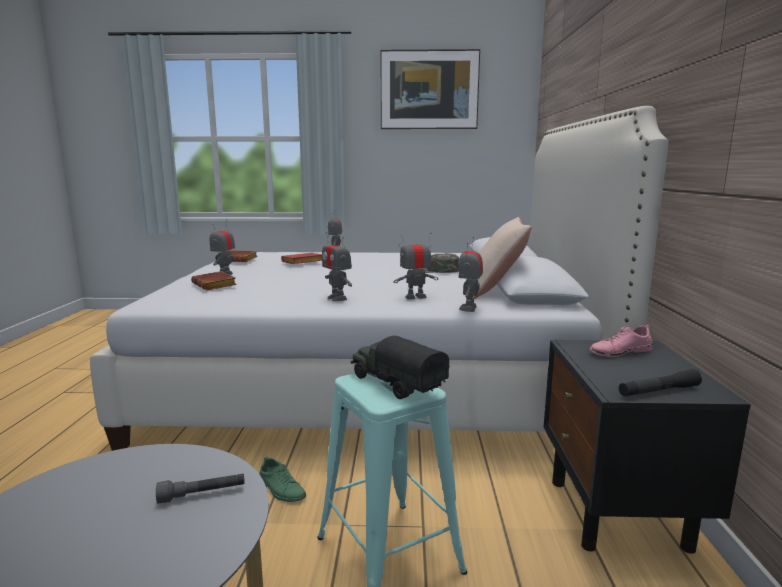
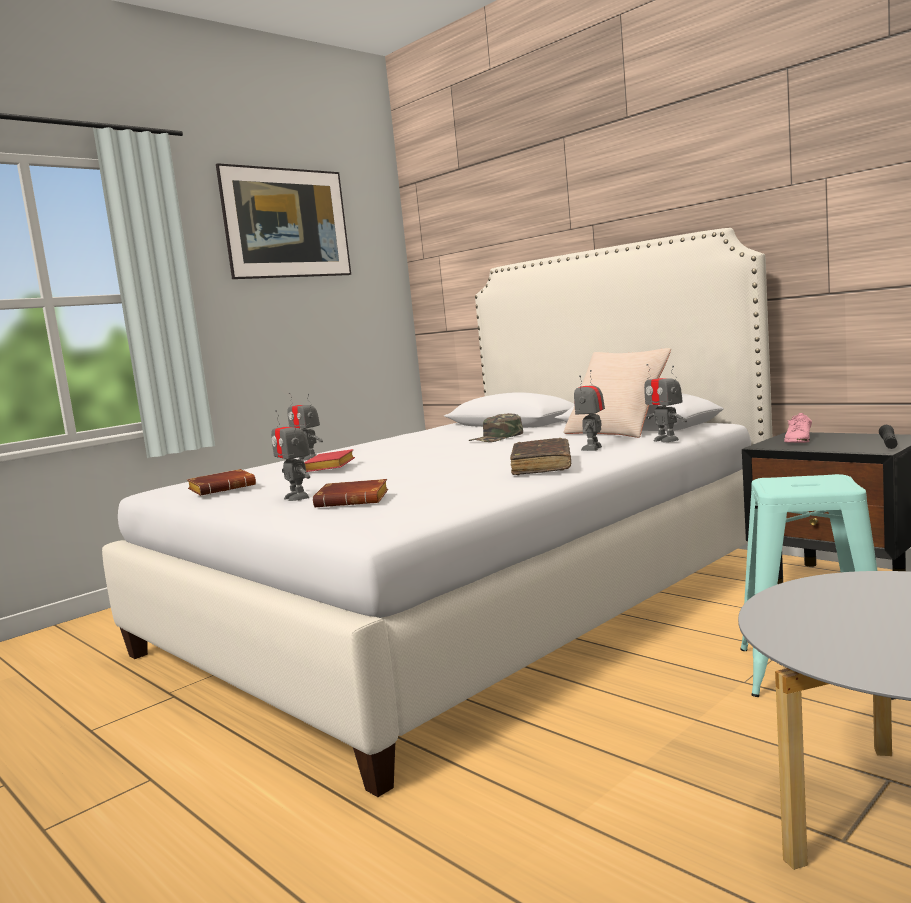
camera: 45 degrees left, 5 degrees down
grey flashlight [156,474,245,503] -> none
green shoe [259,456,306,502] -> none
toy robot [322,232,352,301] -> brown book [510,438,571,475]
toy truck [351,336,450,399] -> none

